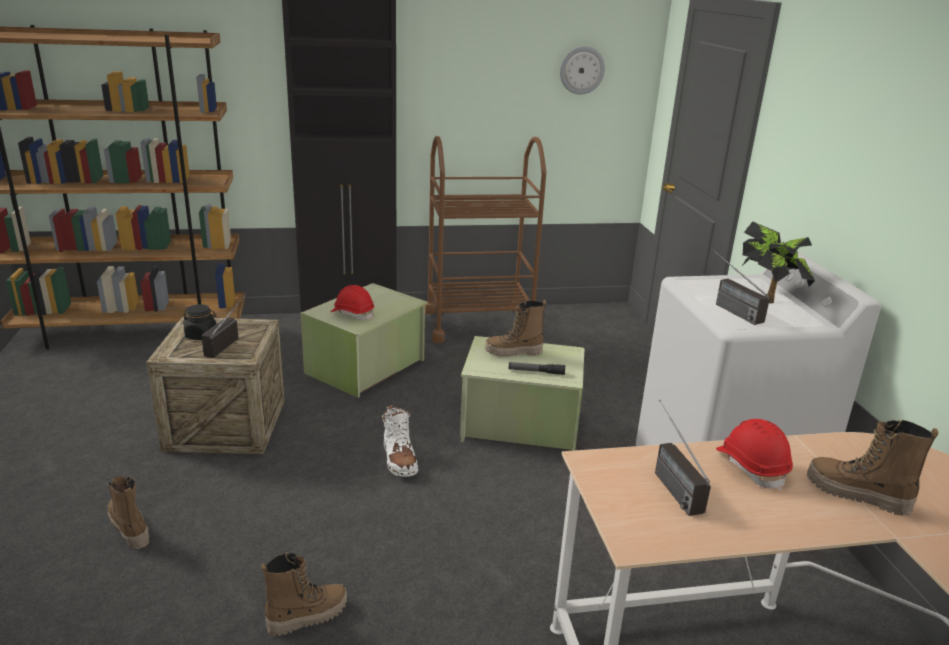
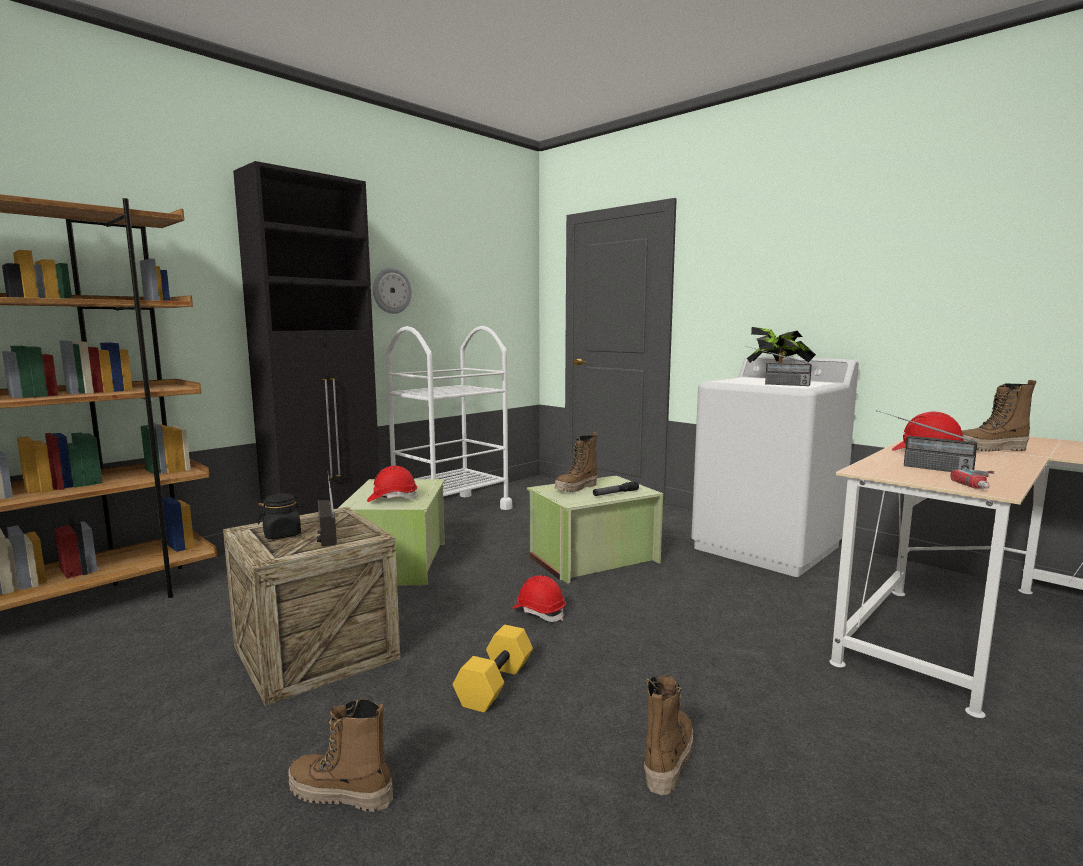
camera: 35 degrees left, 15 degrees down
white boot [382,405,418,477] -> red hard hat [512,575,566,622]
brown cart [425,136,547,343] -> white cart [386,326,512,510]
wall clock [560,46,605,95] -> wall clock moved to [373,267,412,314]
none -> yellow dumbbell [453,625,533,712]
none -> power drill [950,469,994,489]

